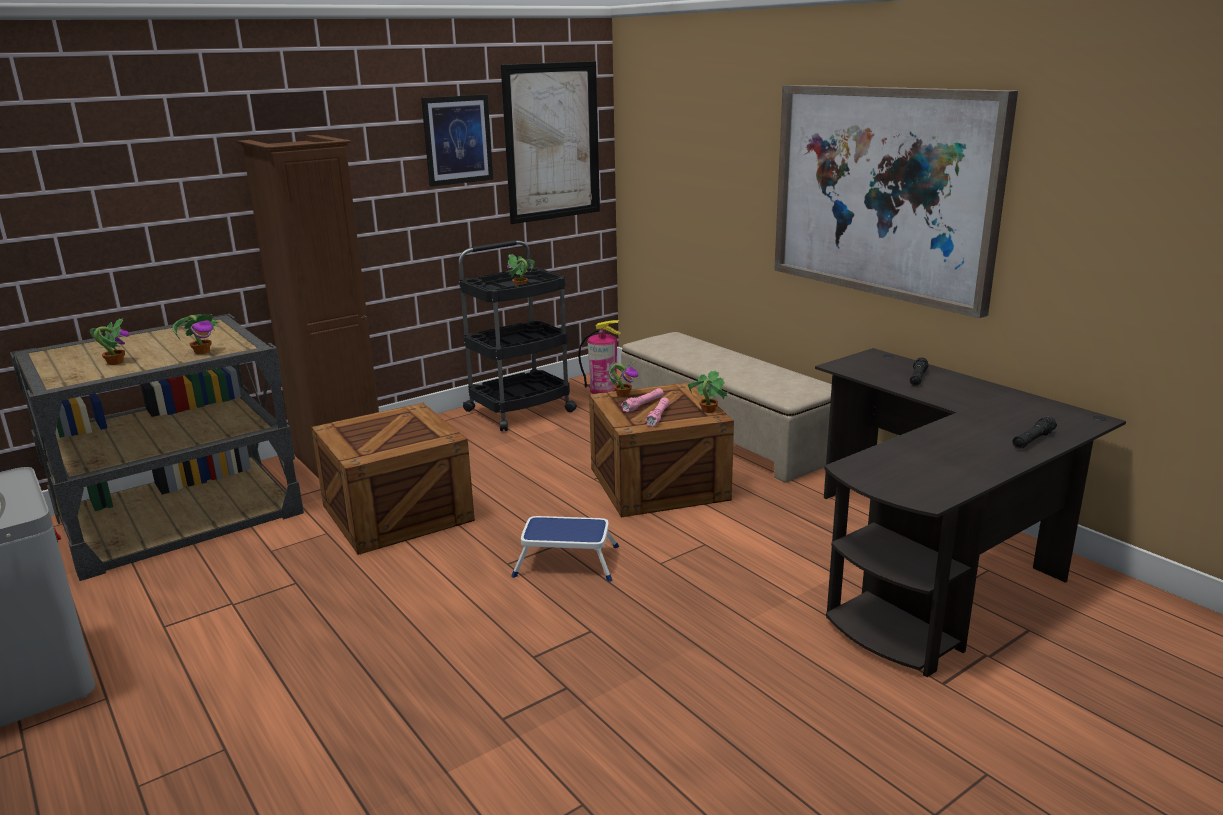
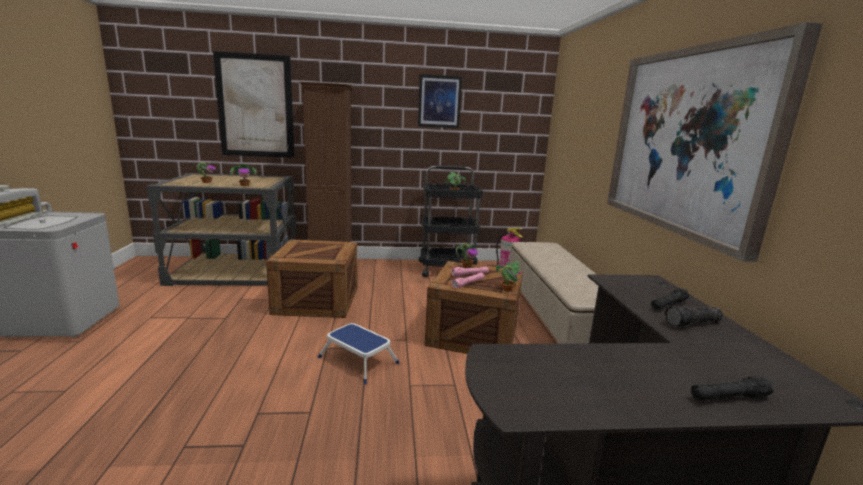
camera: 30 degrees right, 5 degrees down
picture [500,61,600,224] -> picture moved to [213,51,295,158]
none -> flashlight [665,305,723,327]

